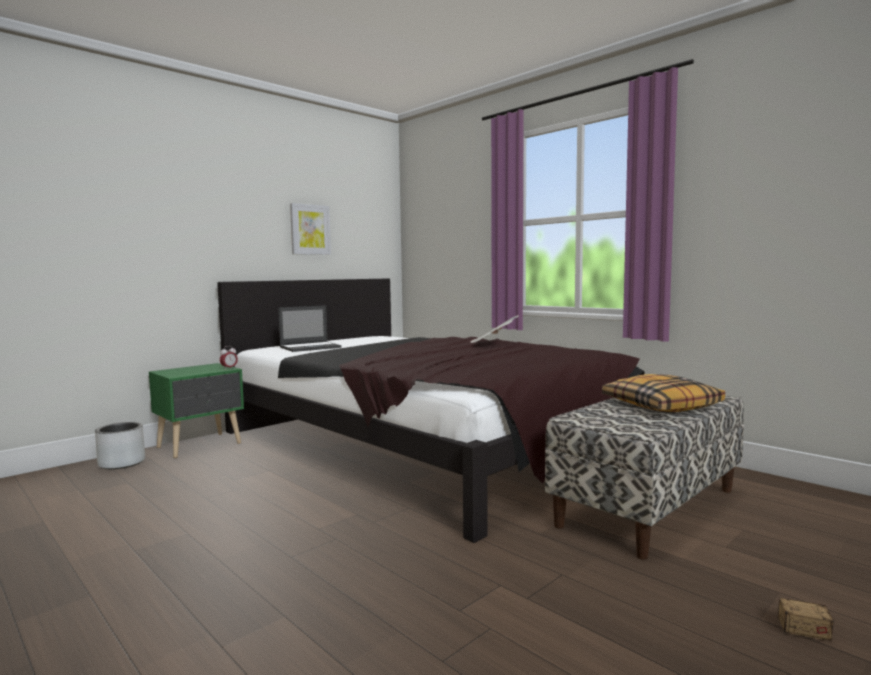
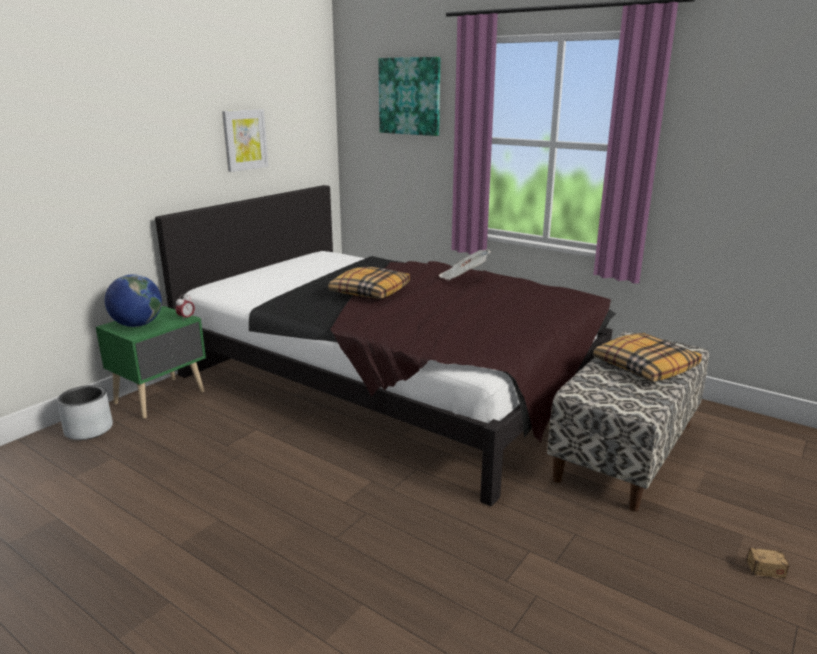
camera: 10 degrees left, 15 degrees up
laptop [278,305,342,352] -> none
none -> globe [105,274,162,327]
none -> pillow [328,267,410,299]
none -> picture [378,57,440,136]

